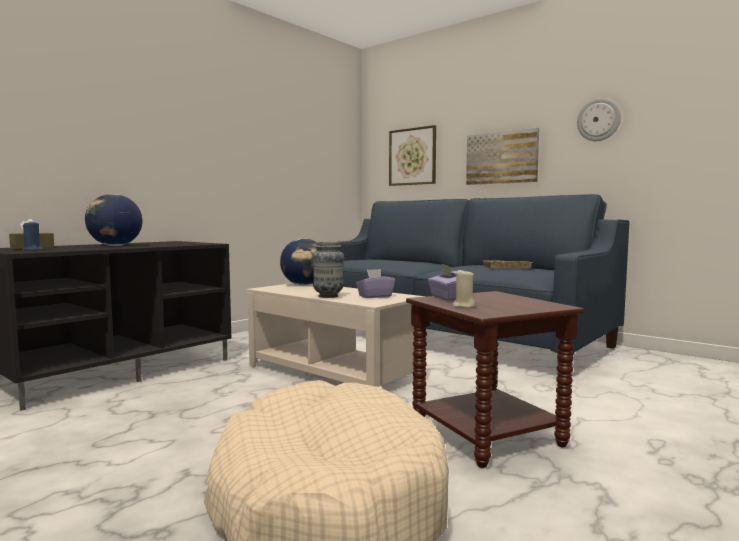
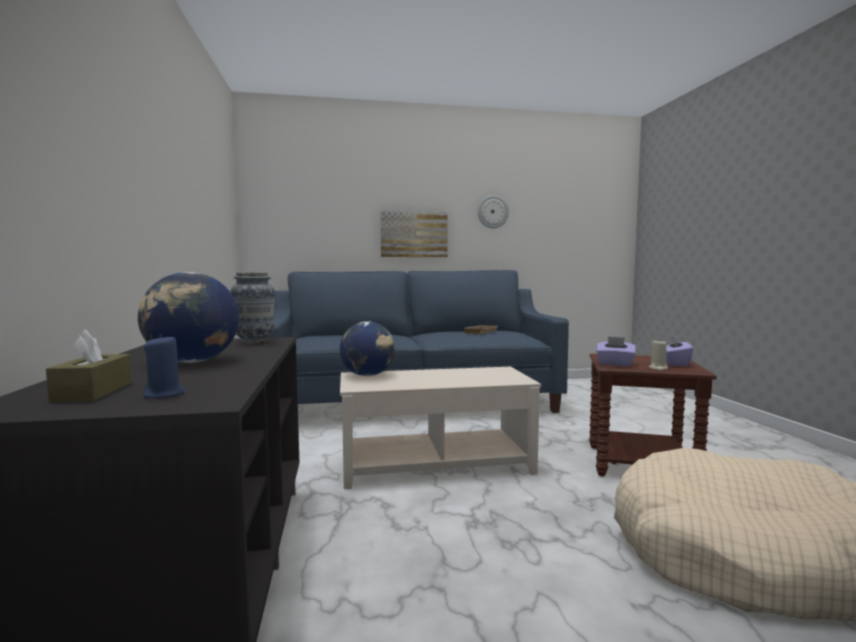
camera: 50 degrees left, 0 degrees up
vase [312,242,344,298] -> vase moved to [230,272,275,344]
purple tissue box [356,269,395,298] -> purple tissue box moved to [666,336,693,366]
picture [389,125,436,186] -> none

